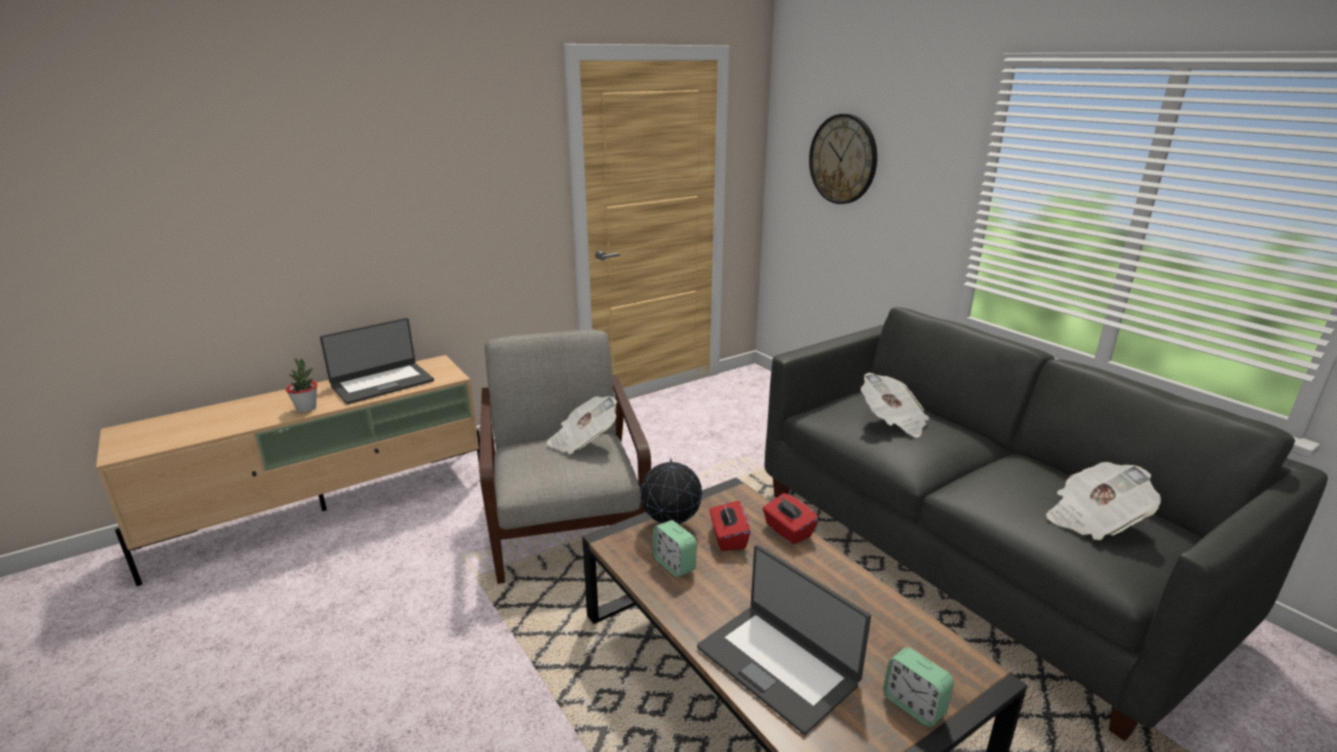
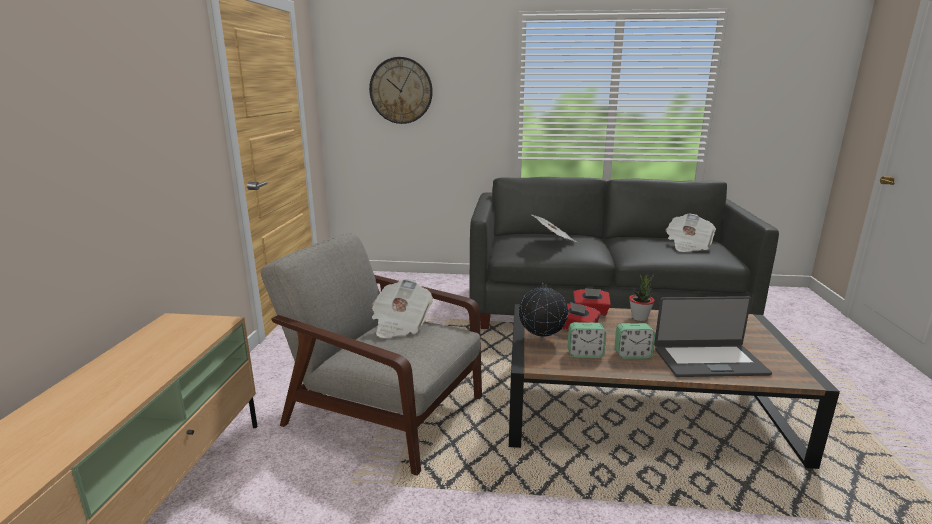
camera: 50 degrees left, 5 degrees down
potted plant [286,358,317,412] -> potted plant moved to [629,273,655,321]
laptop [320,318,434,404] -> none
alarm clock [883,647,954,727] -> alarm clock moved to [614,323,655,359]

